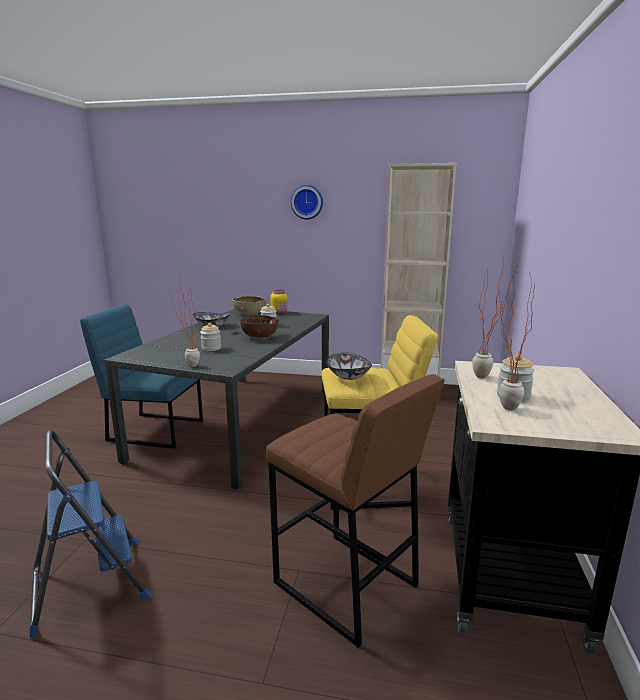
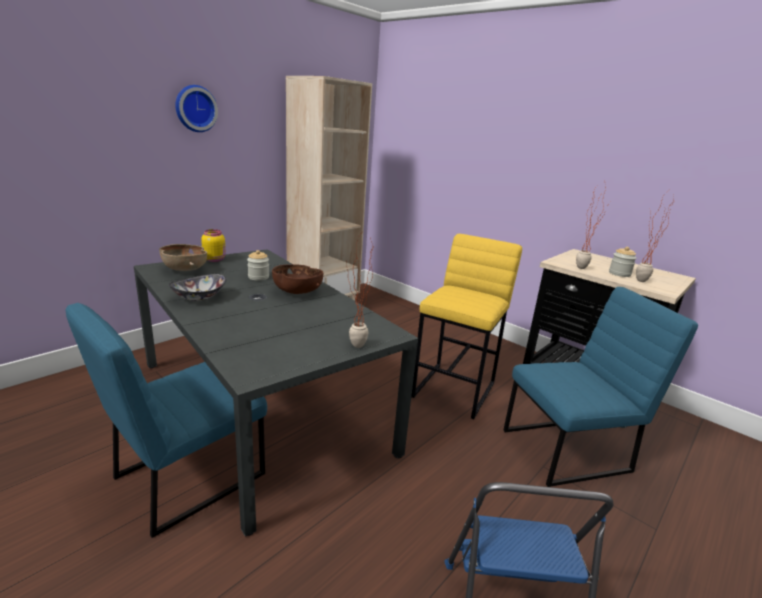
camera: 60 degrees left, 5 degrees up
jar [200,323,221,351] -> none
brown stool [266,374,445,648] -> blue chair [503,287,698,487]
bowl [327,352,372,380] -> none

